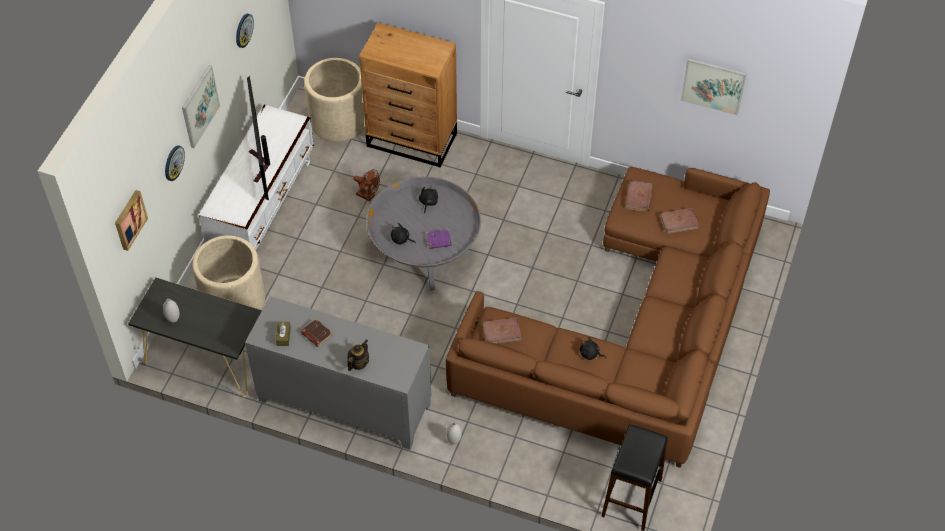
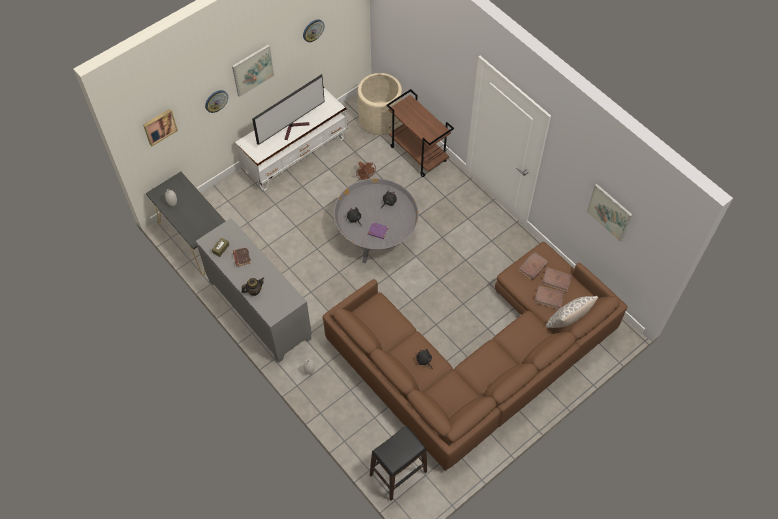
camera: 30 degrees right, 5 degrees up
beige planter [192,235,265,310] -> none
television [247,76,270,201] -> television turned 150 degrees counterclockwise [252,74,325,145]
brown dresser [359,23,457,168] -> brown cart [386,89,454,177]
brown book [483,318,522,344] -> brown book moved to [542,267,572,292]
none -> pillow [546,296,598,328]

